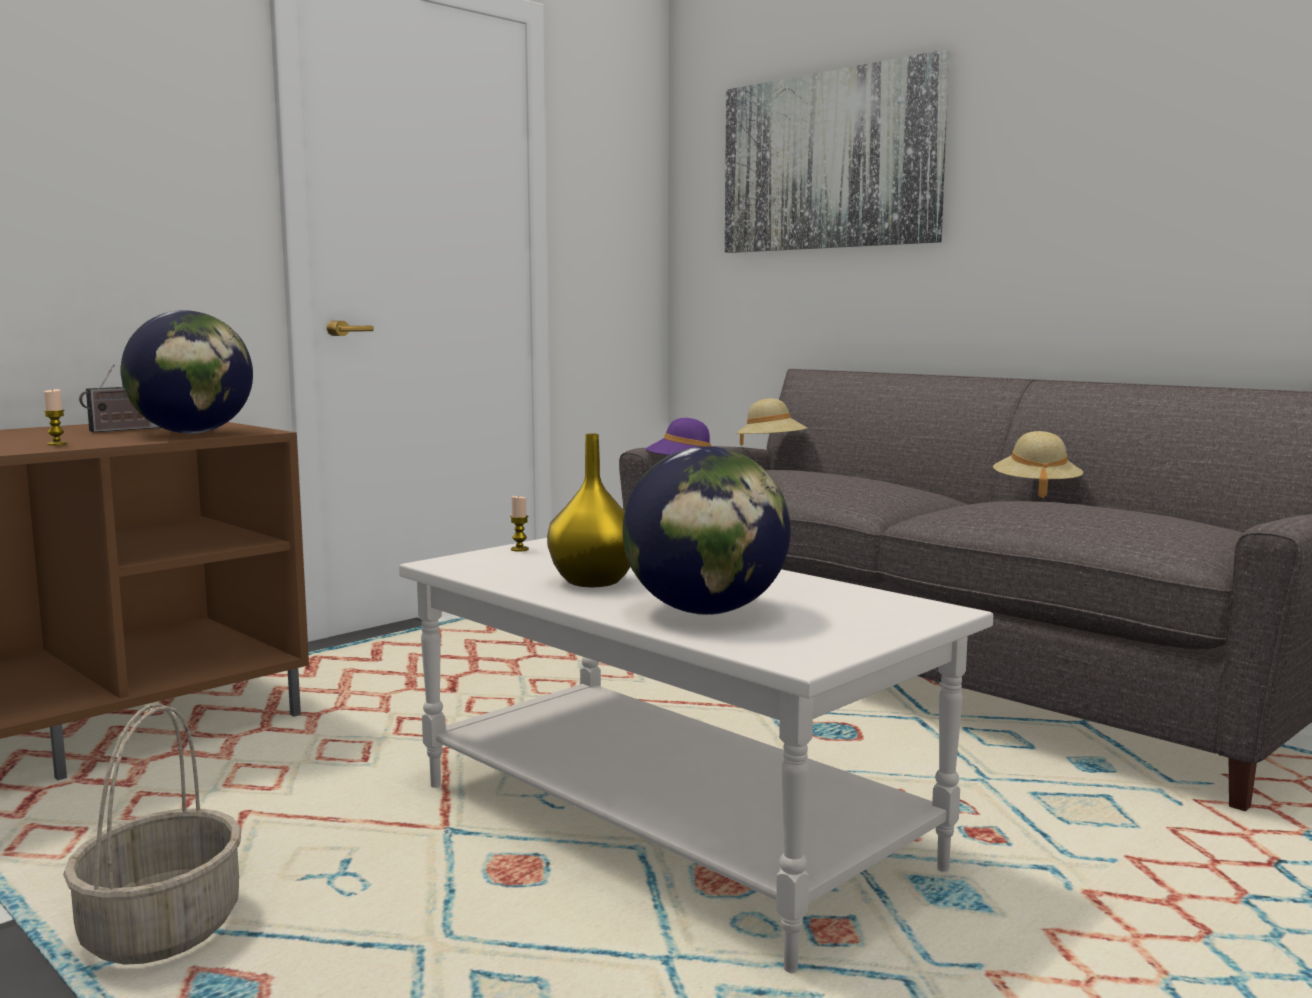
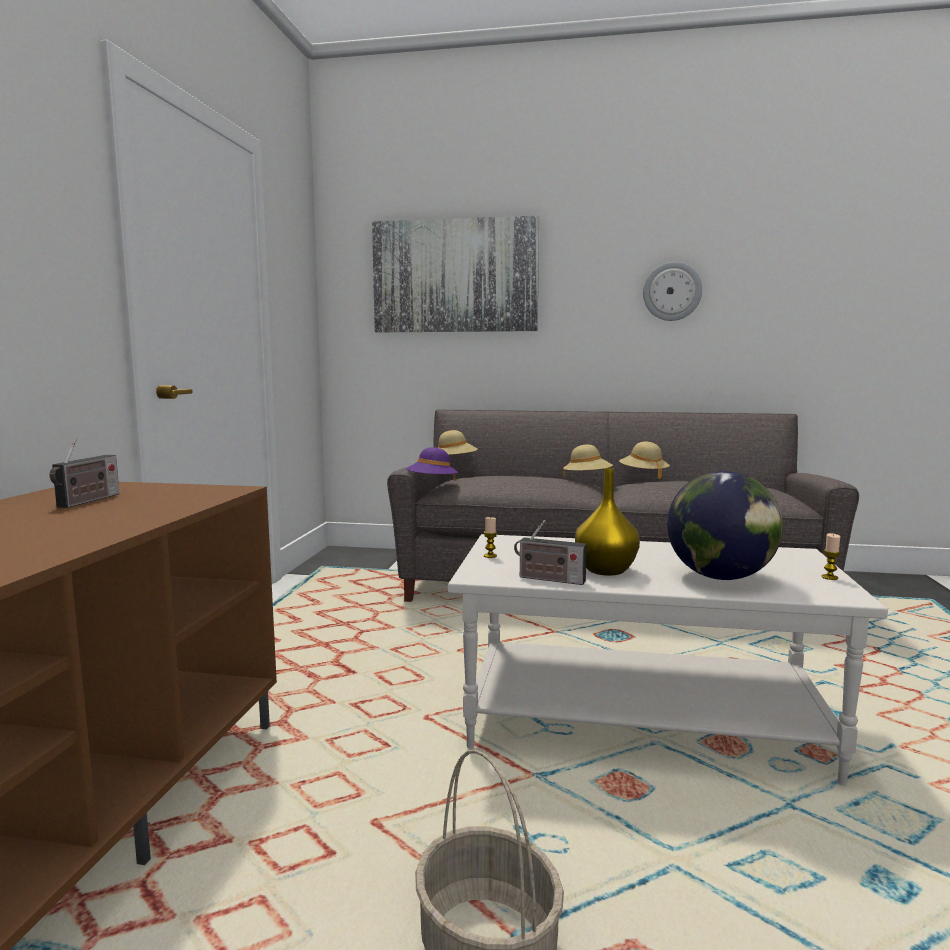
camera: 35 degrees left, 0 degrees up
candle [44,389,67,445] -> candle moved to [821,533,841,580]
globe [120,310,253,434] -> none
none -> radio [514,520,587,585]
none -> beige hat [563,445,613,477]
none -> wall clock [643,262,702,321]

